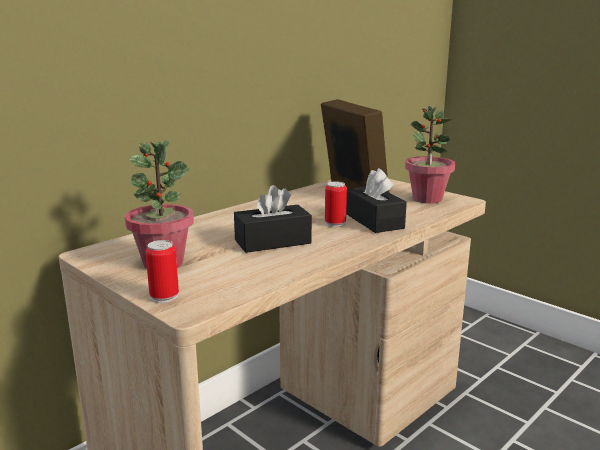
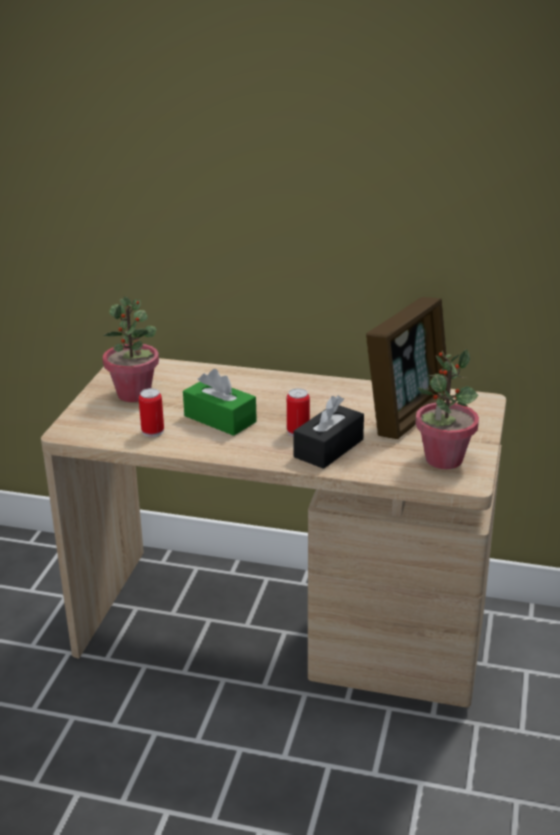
camera: 60 degrees right, 10 degrees up
can [145,240,179,303] -> can moved to [139,388,164,437]
black tissue box [234,185,312,253] -> green tissue box [183,369,257,436]

